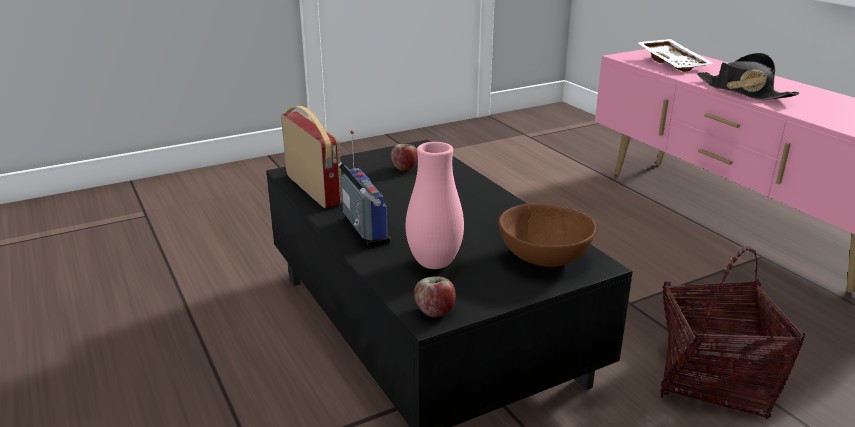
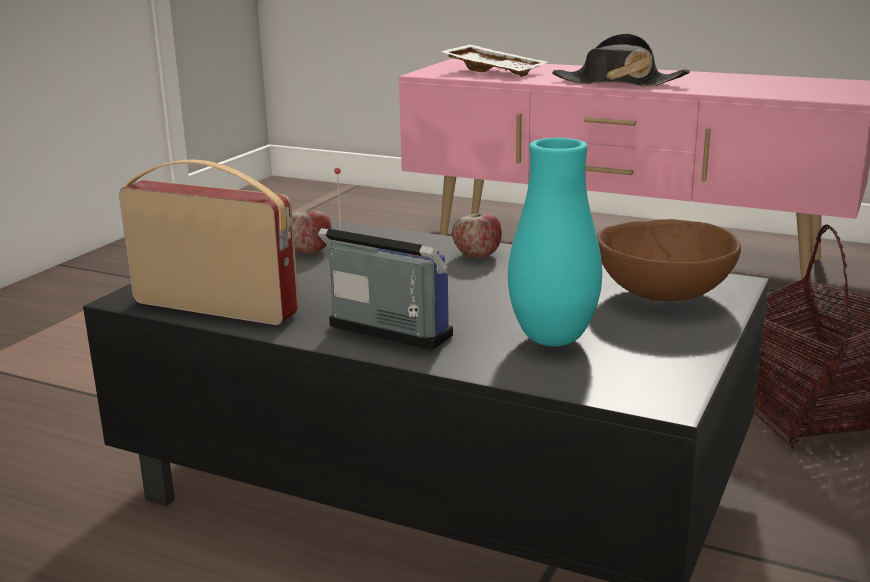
camera: 35 degrees left, 5 degrees down
pink vase [406,142,464,269] -> turquoise vase [508,138,602,346]
apple [414,276,456,317] -> apple moved to [452,213,502,258]

